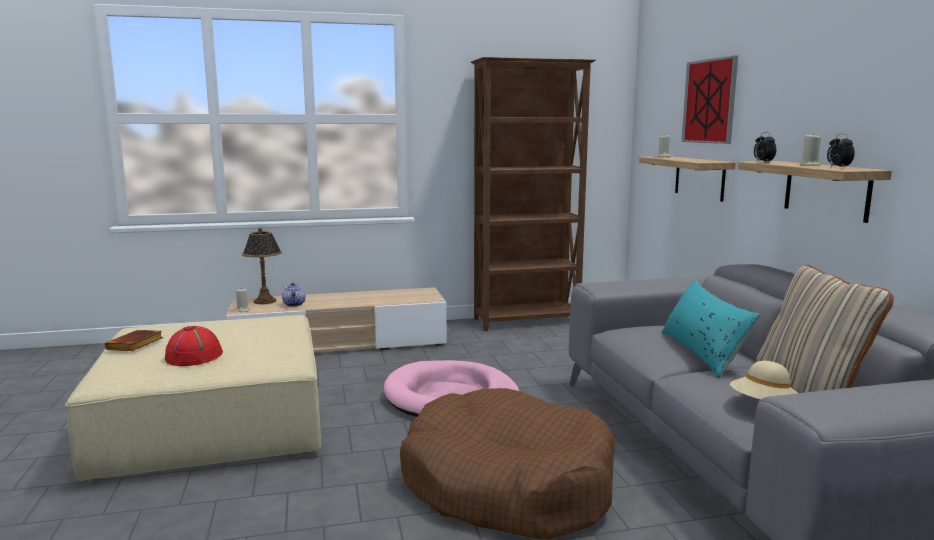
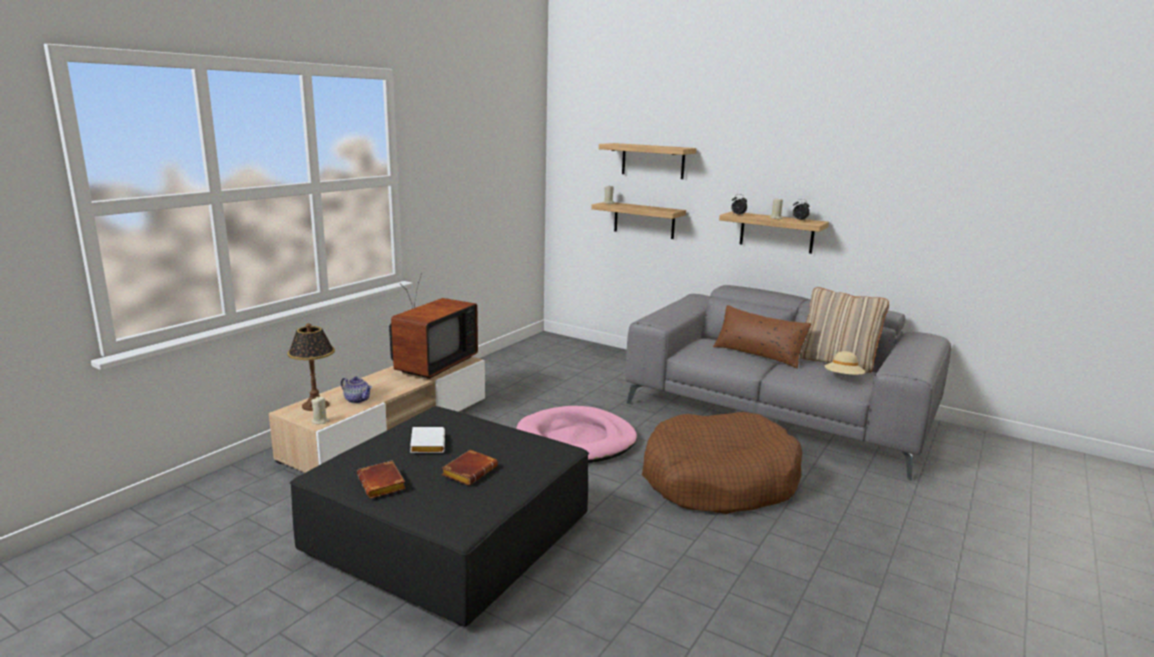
camera: 45 degrees left, 5 degrees up
beige ottoman [65,315,321,484] -> black ottoman [290,406,589,627]
red hat [165,326,223,366] -> brown book [442,450,498,486]
brown bookcase [471,57,596,331] -> none
turquoise pillow [661,280,760,378] -> brown pillow [713,305,812,368]
picture [682,55,738,144] -> shelf [599,143,697,179]
none -> television [389,273,478,379]
none -> white book [410,427,445,453]

